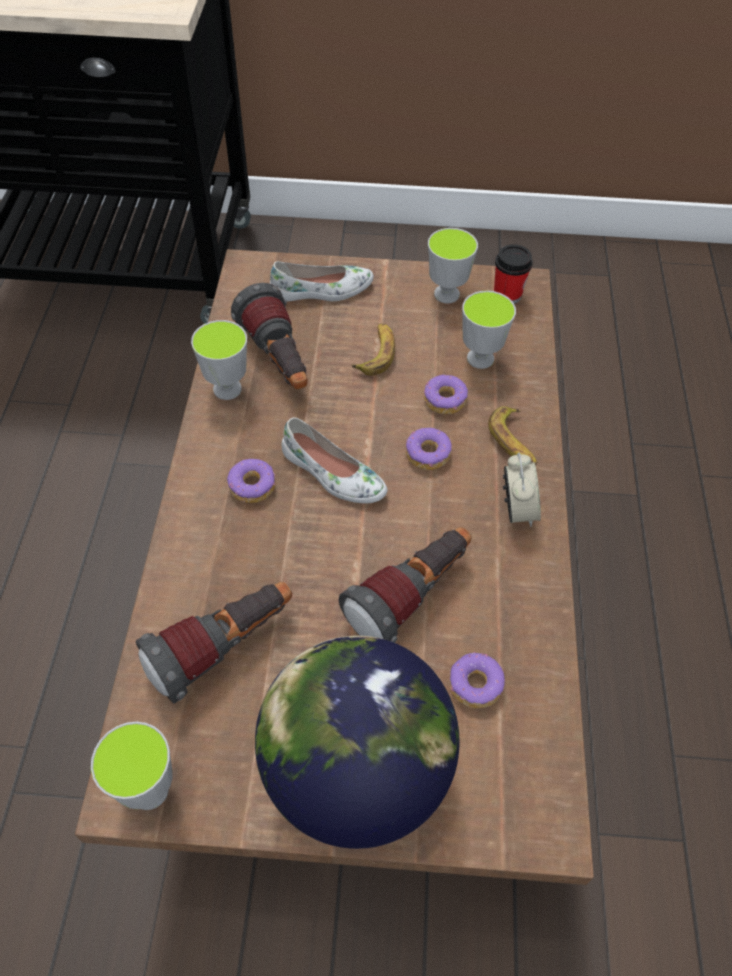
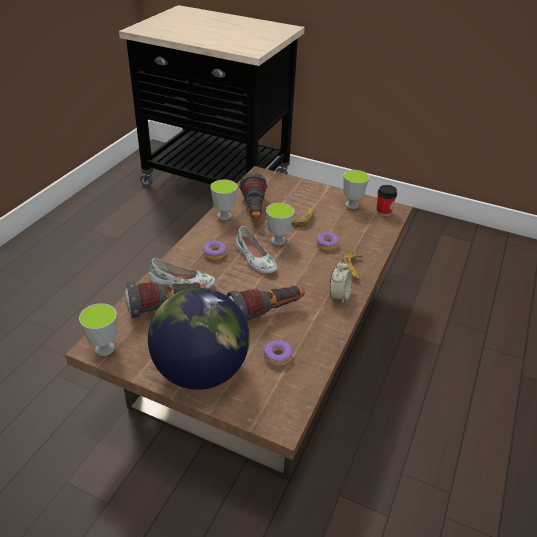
camera: 20 degrees right, 15 degrees down
white shoe [270,261,374,302] -> white shoe moved to [149,258,215,288]
donut [406,428,452,470] -> none
cup [462,291,516,369] -> cup moved to [266,203,294,245]

